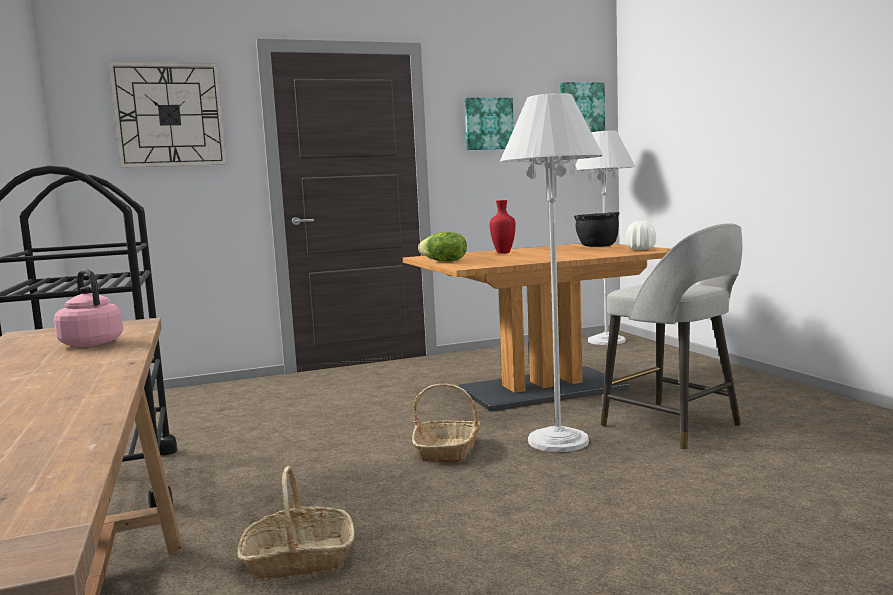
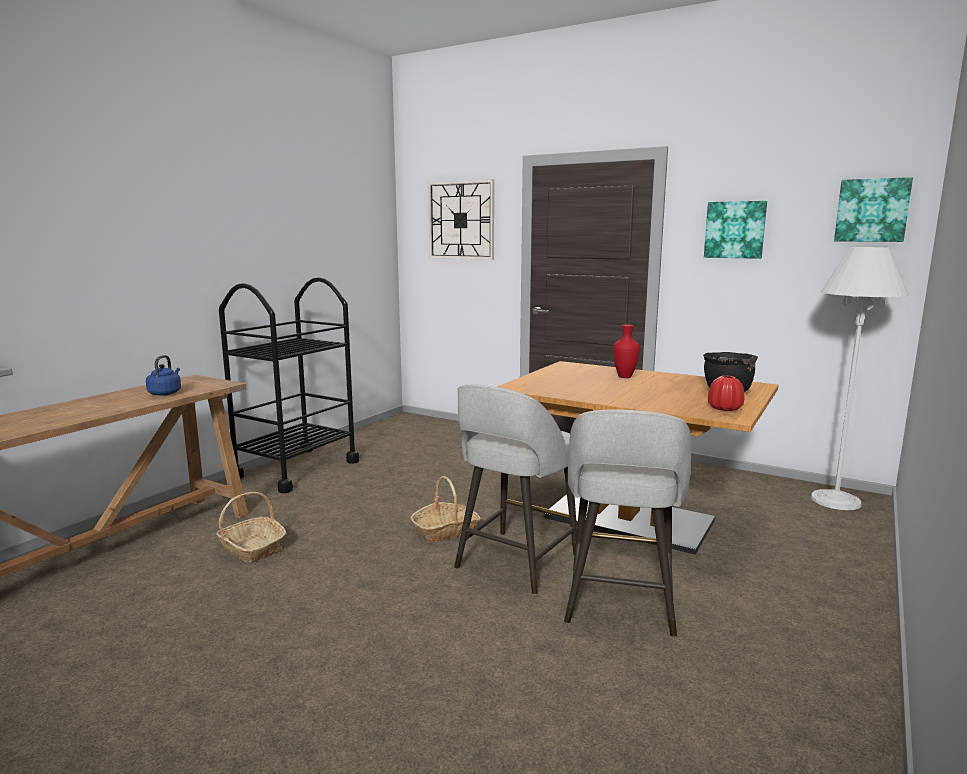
camera: 50 degrees right, 5 degrees up
pink kettle [54,269,123,347] -> blue kettle [146,355,181,396]
lettuce [418,232,467,262] -> none
white floor lamp [500,93,603,452] -> grey stool [454,384,577,595]
white vase [626,221,656,250] -> red vase [708,375,745,411]

